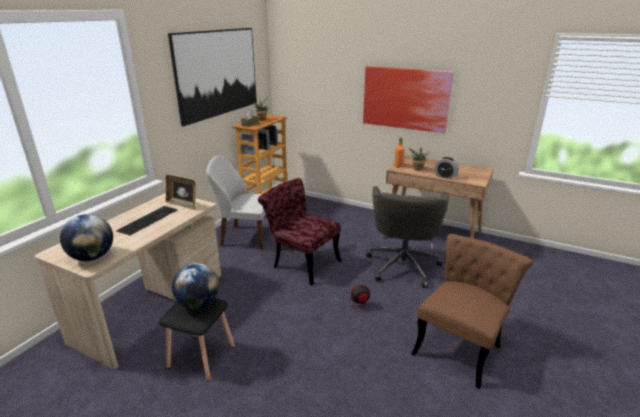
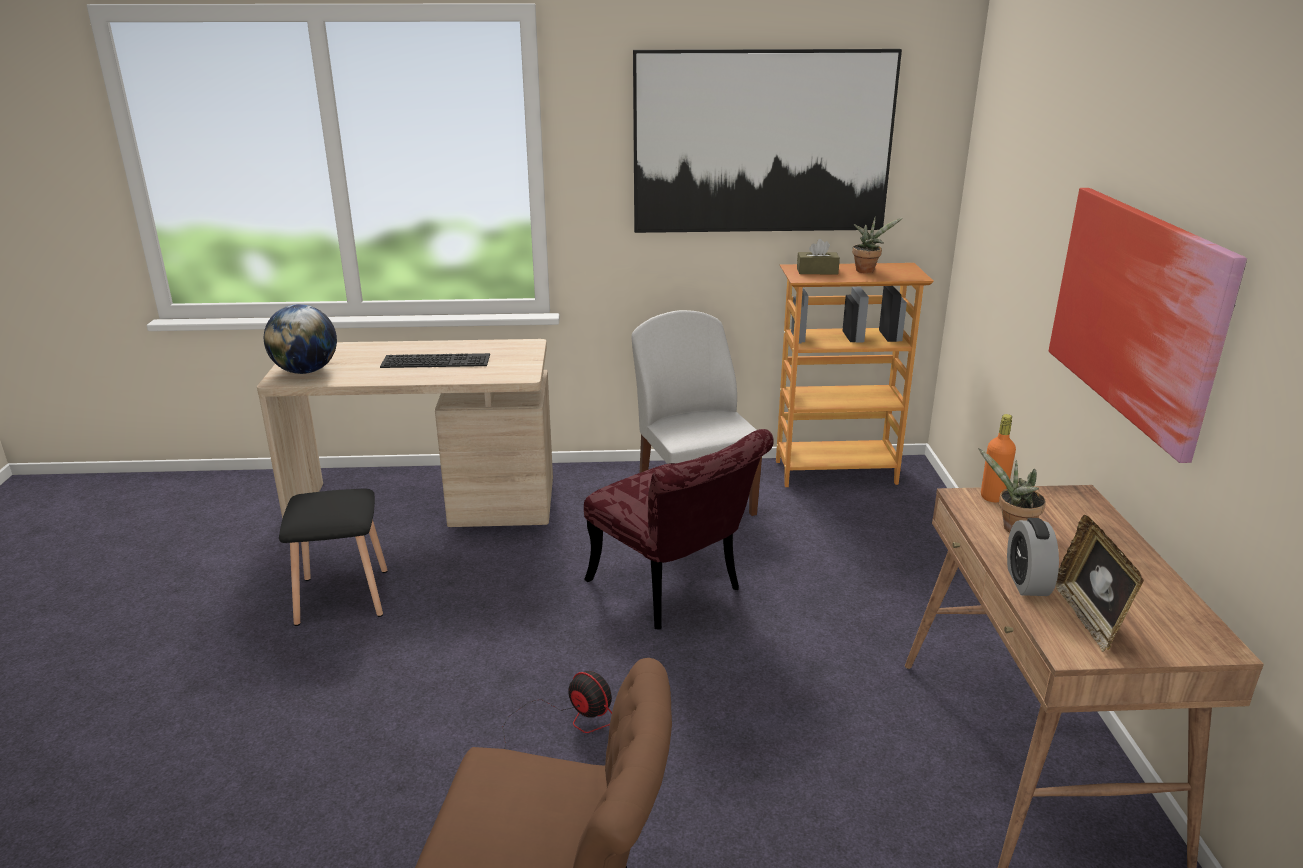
camera: 60 degrees right, 0 degrees up
picture frame [165,175,196,210] -> picture frame moved to [1055,515,1144,652]
globe [172,263,219,309] -> none
red chair [258,178,341,285] -> red chair turned 135 degrees clockwise [584,429,774,629]
grey office chair [366,186,449,288] -> none

